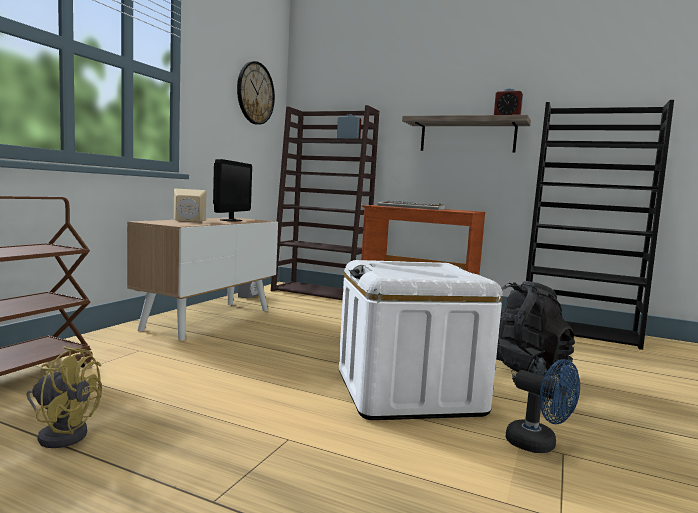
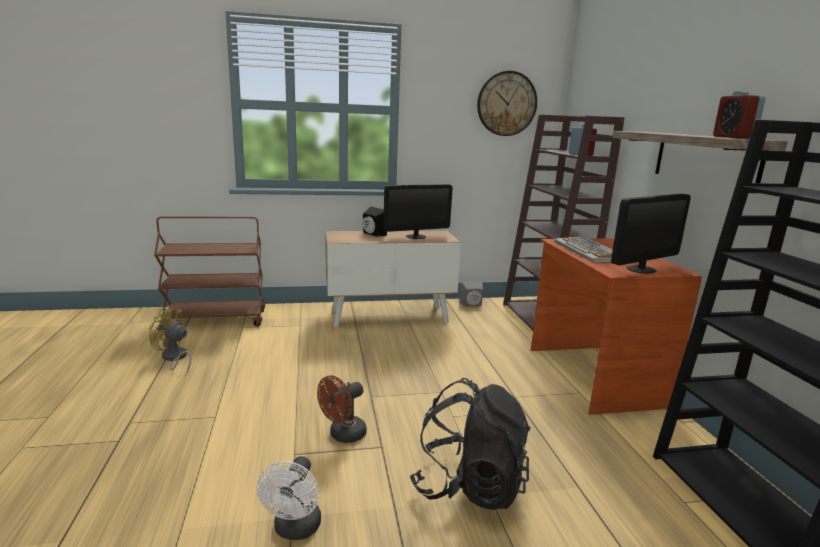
camera: 55 degrees right, 10 degrees up
yellow fan [26,346,102,448] -> yellow fan turned 135 degrees clockwise [149,308,191,373]
beige speaker [174,189,206,222] -> black speaker [363,207,387,237]
white storage box [339,260,503,420] -> brown fan [317,375,367,443]
blue fan [506,359,580,453] -> white fan [257,456,321,540]
none -> monitor [611,194,691,274]

